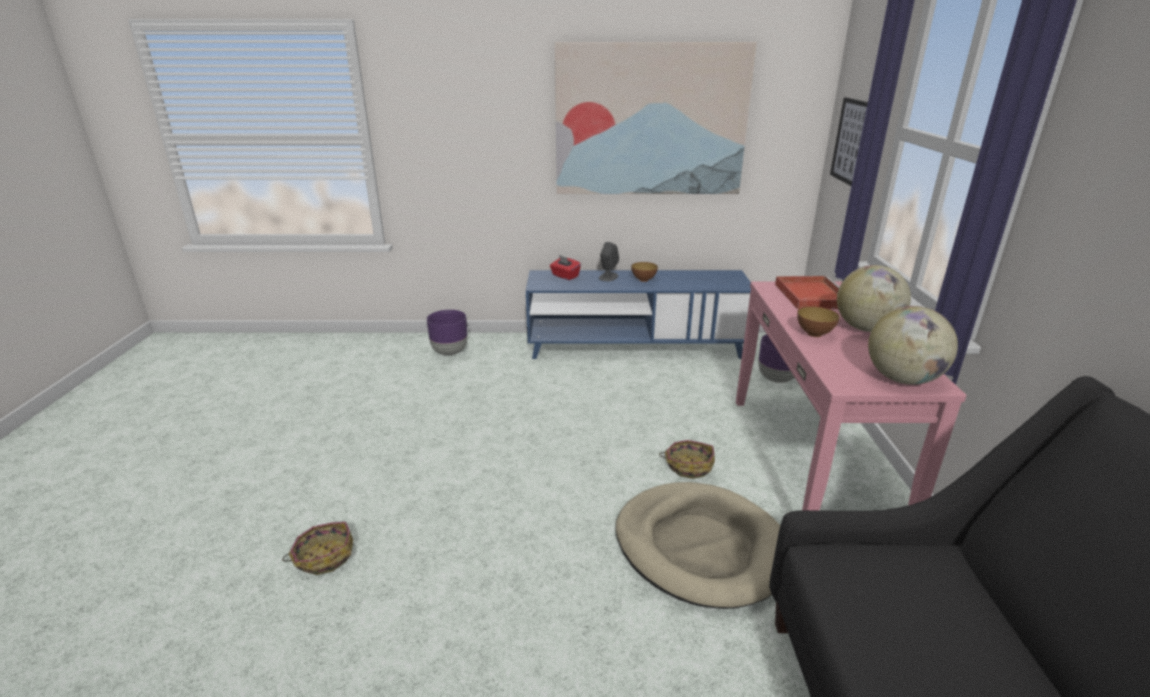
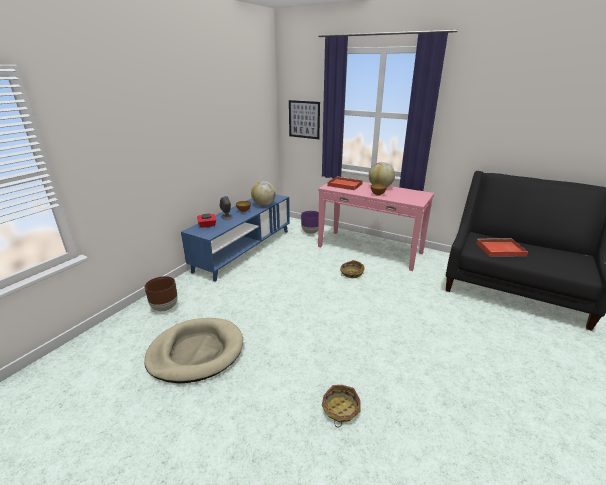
camera: 60 degrees left, 0 degrees up
purple planter [427,310,468,355] -> brown planter [145,276,178,311]
picture [555,42,757,194] -> none
beige dog bed [616,482,780,609] -> beige dog bed moved to [144,318,243,384]
globe [868,306,958,385] -> globe moved to [251,181,276,206]
none -> red tray [477,238,528,257]

